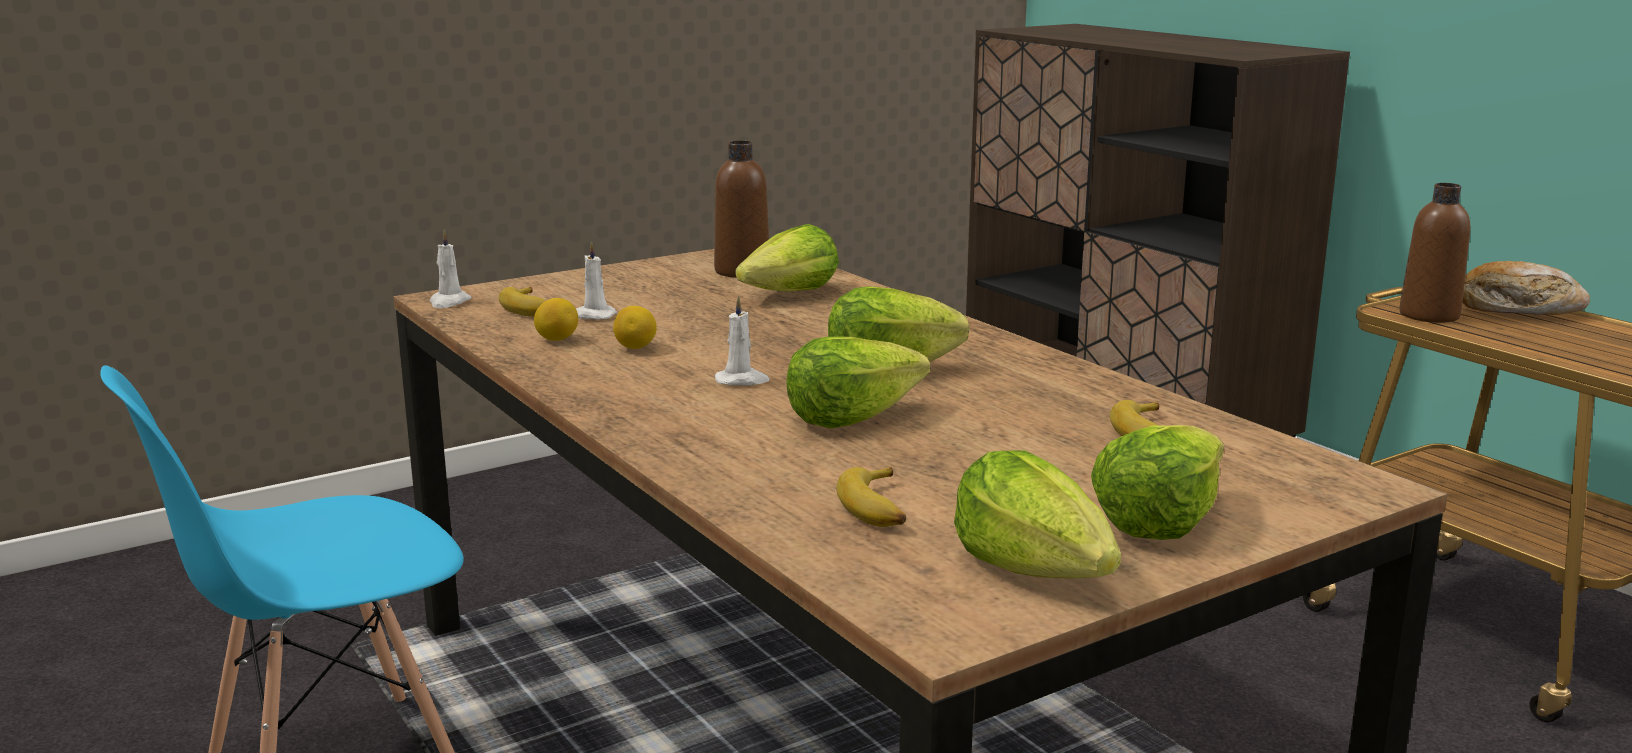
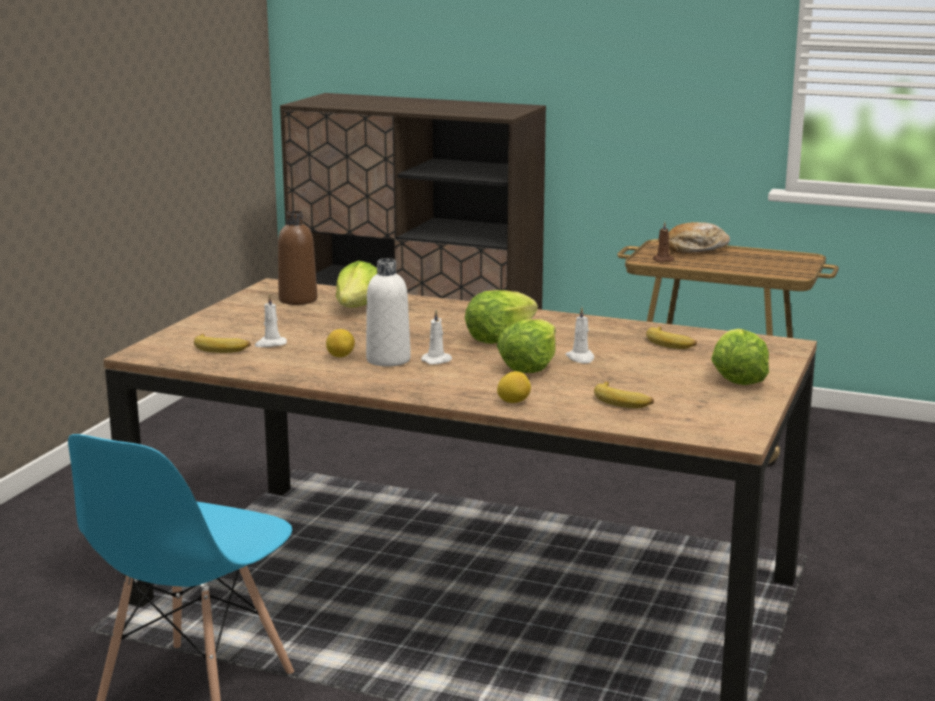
camera: 35 degrees left, 0 degrees up
white candle [430,230,472,308] -> white candle moved to [565,307,594,364]
lemon [534,298,578,341] -> lemon moved to [497,371,531,403]
lettuce [954,450,1121,578] -> none
brown bottle [1399,183,1470,323] -> brown candle [653,222,674,262]
none -> white bottle [366,258,411,367]

